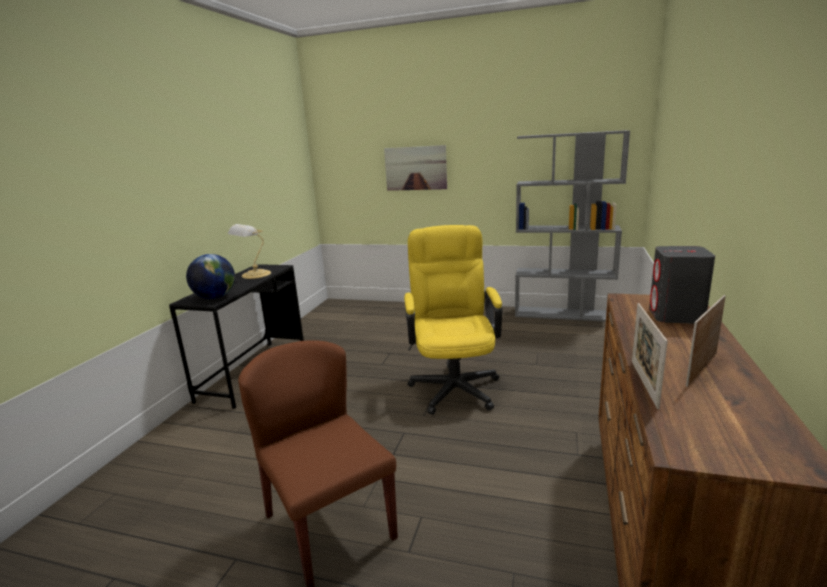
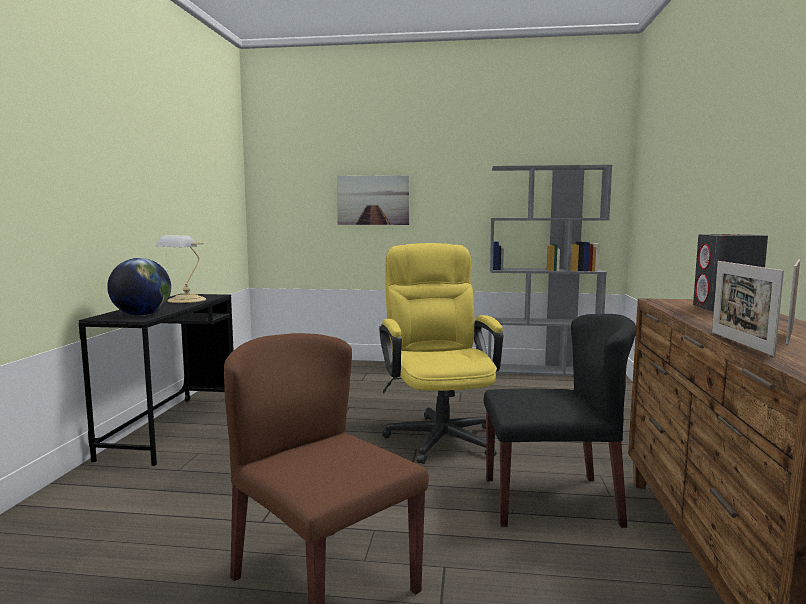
camera: 10 degrees left, 10 degrees down
none -> black chair [484,314,636,528]

